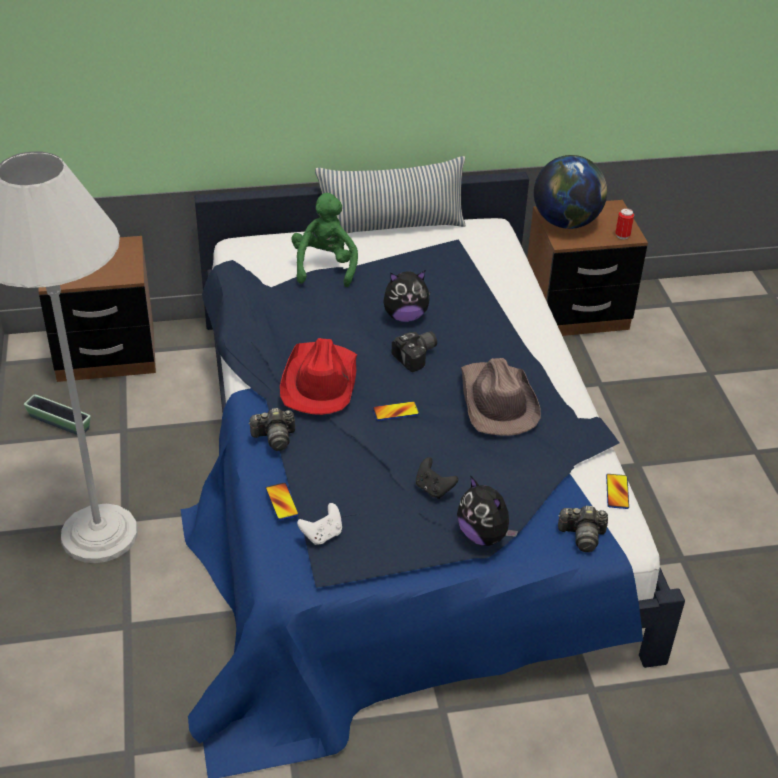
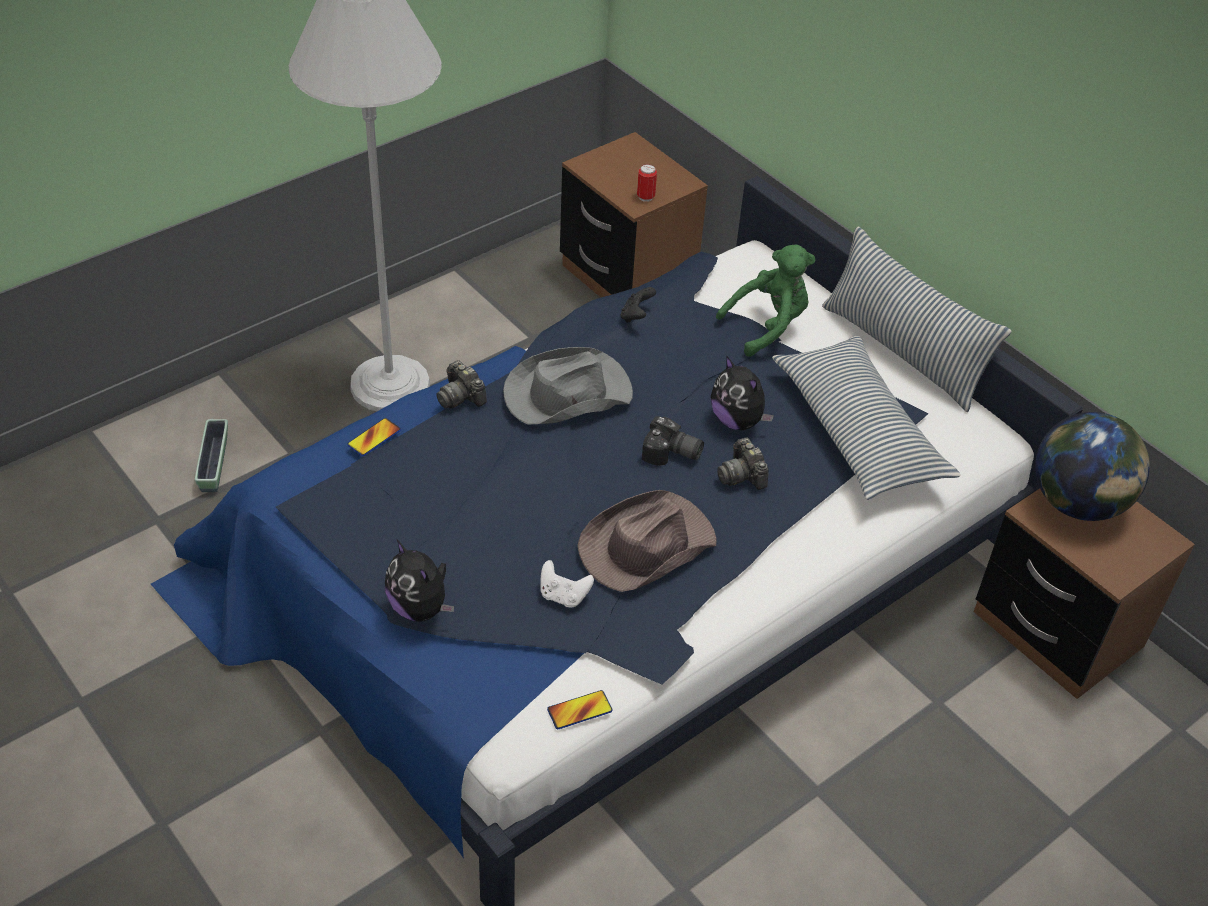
camera: 60 degrees right, 5 degrees up
planter [24,395,91,435] -> planter moved to [195,419,228,492]
red hat [280,338,357,415] -> grey hat [503,347,633,425]
white game controller [297,503,342,545] -> white game controller moved to [540,560,594,607]
phone [372,401,419,421] -> none
black game controller [416,457,458,499] -> black game controller moved to [621,287,656,323]
plush toy [457,475,518,546] -> plush toy turned 60 degrees counterclockwise [385,540,454,622]
camera [558,506,608,552] -> camera moved to [717,437,769,490]
can [615,208,634,239] -> can moved to [637,164,657,202]
none -> pillow [772,336,961,500]

